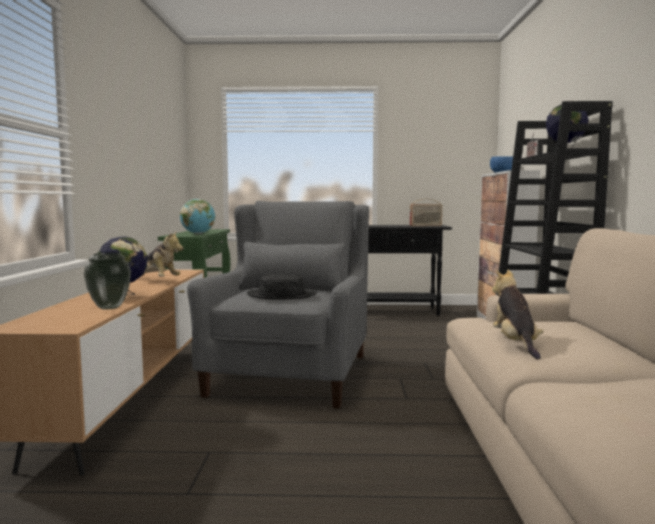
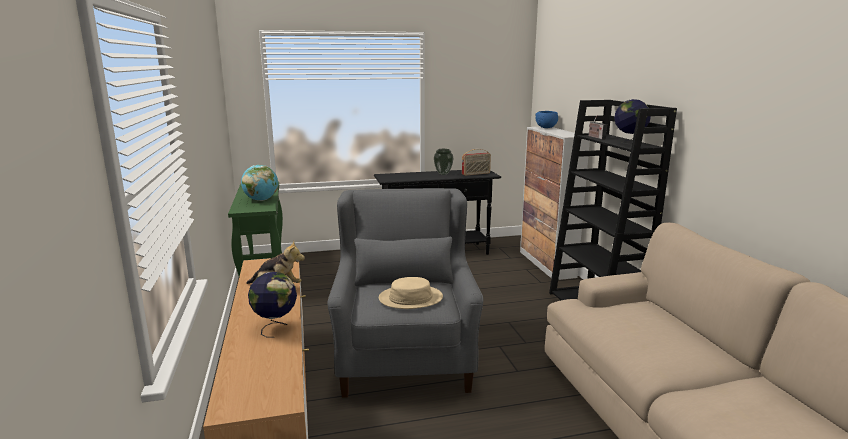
camera: 15 degrees left, 10 degrees up
vase [84,253,131,310] -> vase moved to [434,149,454,175]
black hat [247,274,317,300] -> beige hat [379,277,443,309]
plush toy [492,269,544,360] -> none

